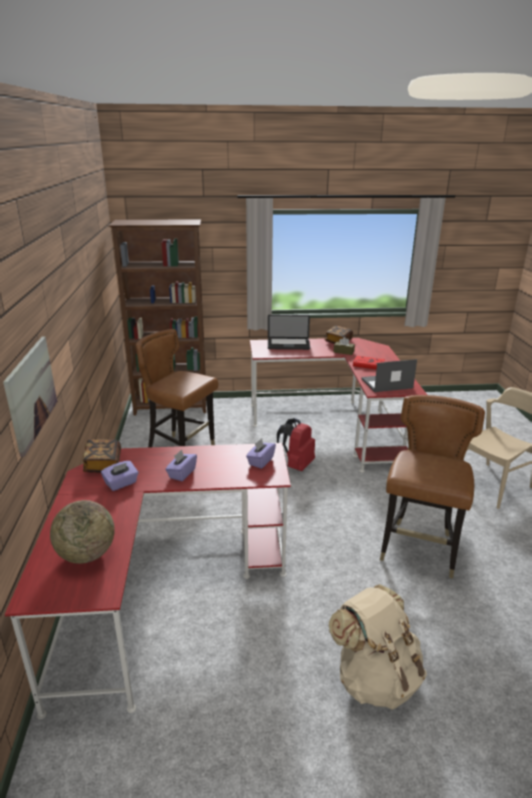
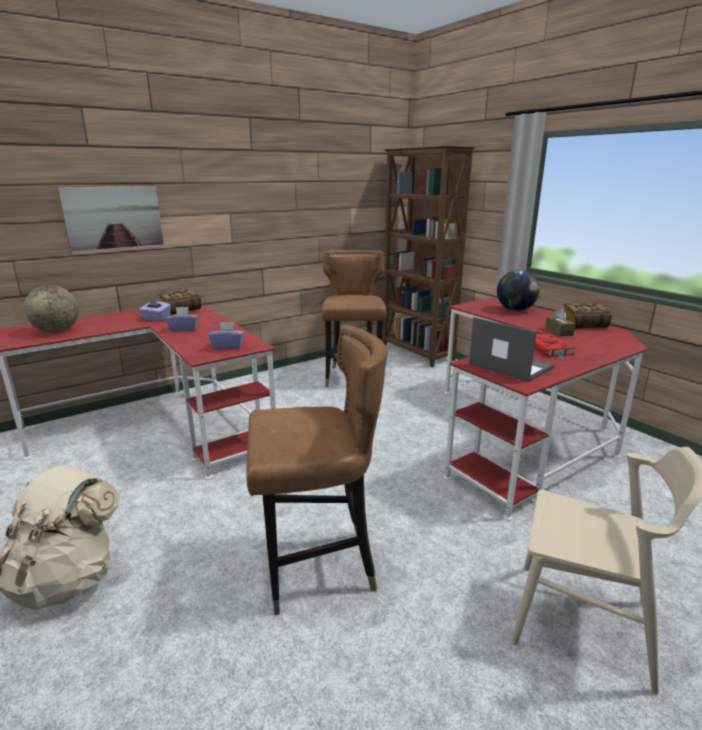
camera: 60 degrees right, 5 degrees down
laptop [268,315,310,350] -> globe [497,270,540,311]
red backpack [277,418,315,471] -> none

